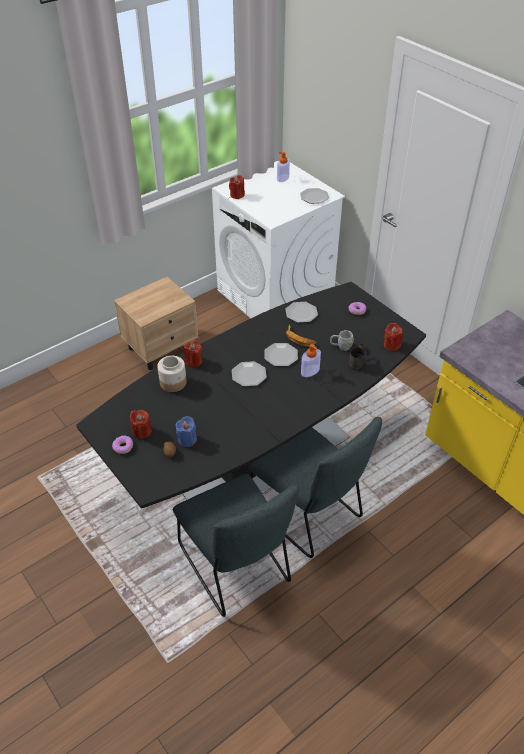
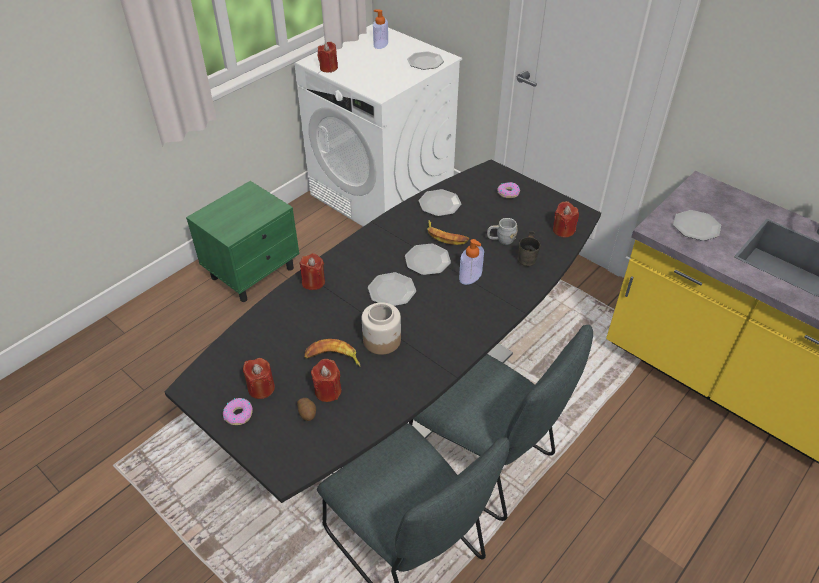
camera: 10 degrees left, 0 degrees up
beige nightstand [114,277,198,370] -> green nightstand [186,181,300,302]
jar [157,356,187,392] -> jar moved to [362,302,401,355]
blue candle [176,416,197,447] -> red candle [311,359,342,402]
none -> banana [304,339,360,367]
none -> plate [673,210,721,241]

